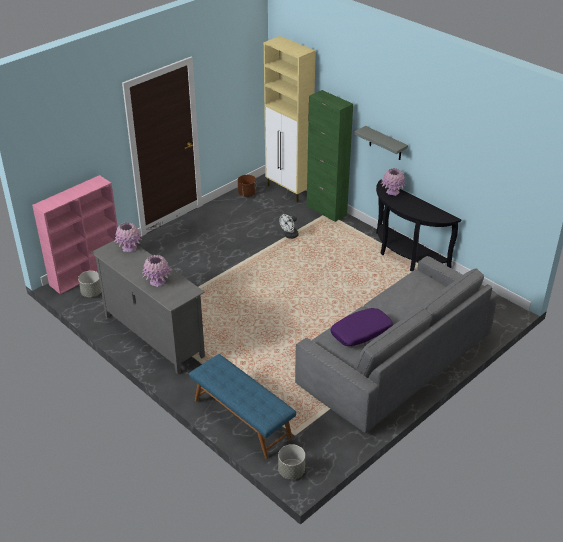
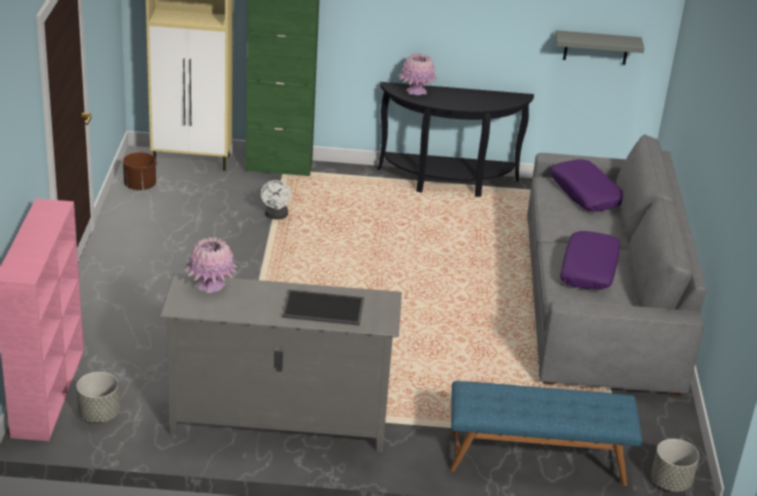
camera: 45 degrees left, 5 degrees down
pink vase [142,255,171,287] -> tray [282,289,364,326]
grey shelf [354,126,408,160] -> grey shelf moved to [555,30,645,65]
none -> purple pillow [550,159,623,212]

